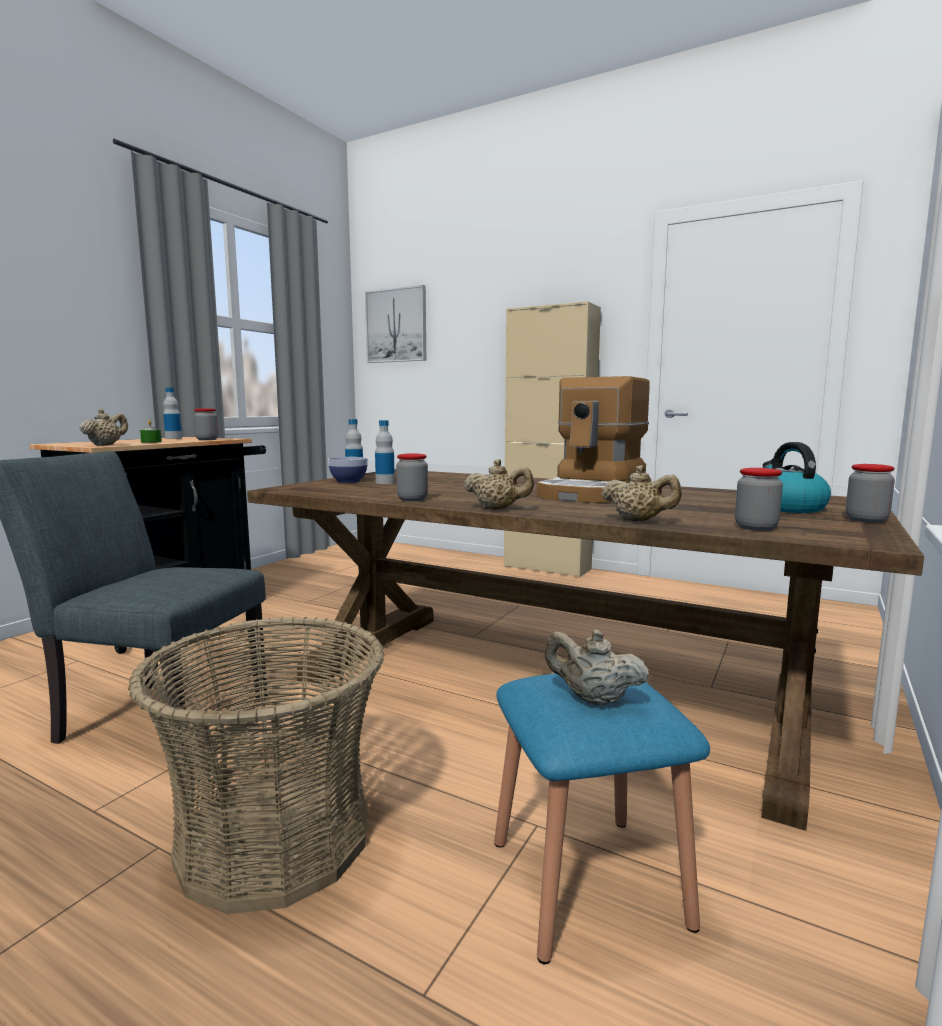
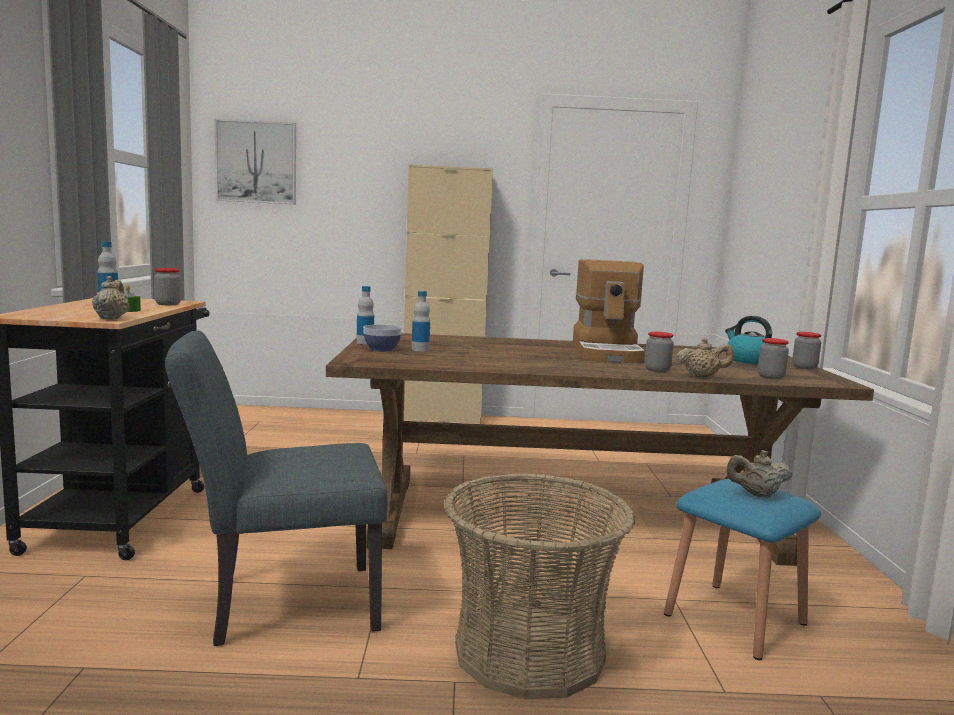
camera: 30 degrees left, 0 degrees up
jar [396,453,428,501] -> jar moved to [645,332,674,372]
beige teapot [464,459,534,510] -> none

